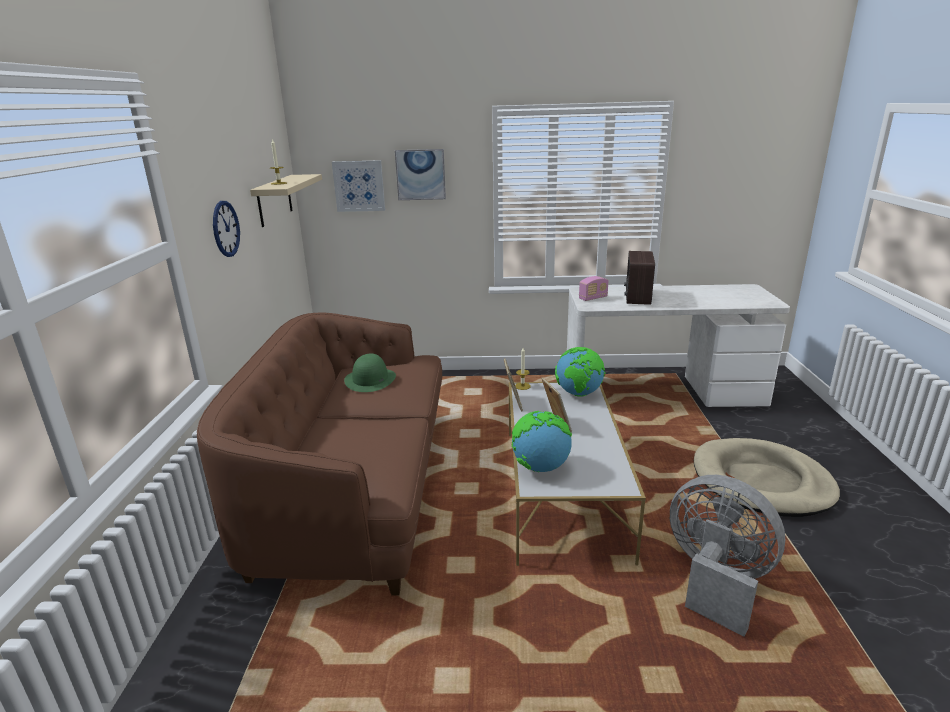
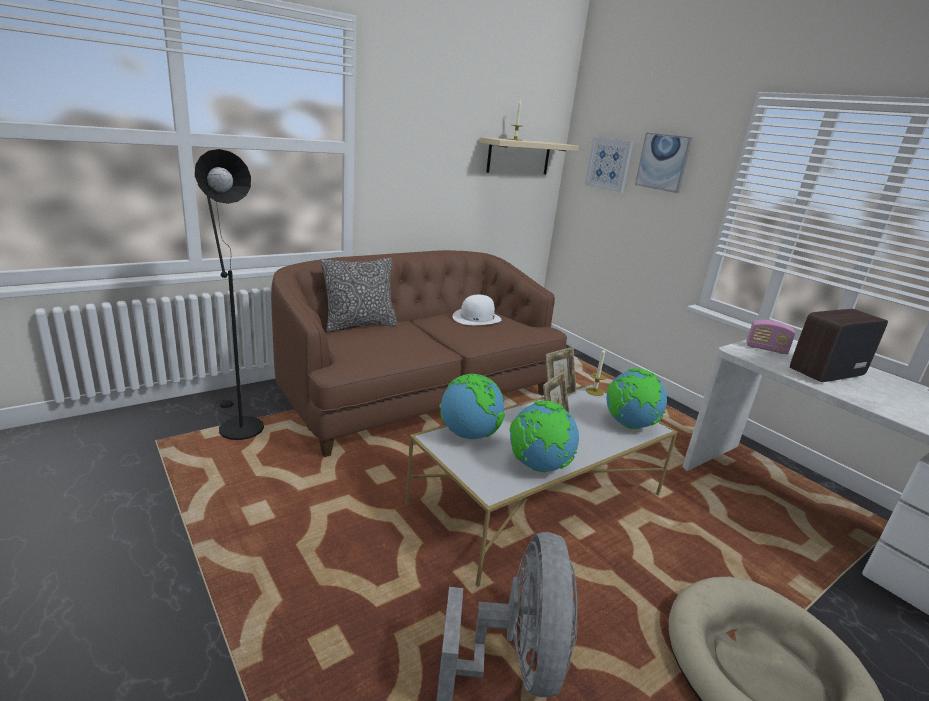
camera: 50 degrees right, 0 degrees up
wall clock [213,201,240,257] -> none
green hat [344,353,396,392] -> white hat [452,295,502,325]
none -> black floor lamp [195,149,264,440]
none -> pillow [321,258,397,332]
none -> globe [510,401,579,473]

